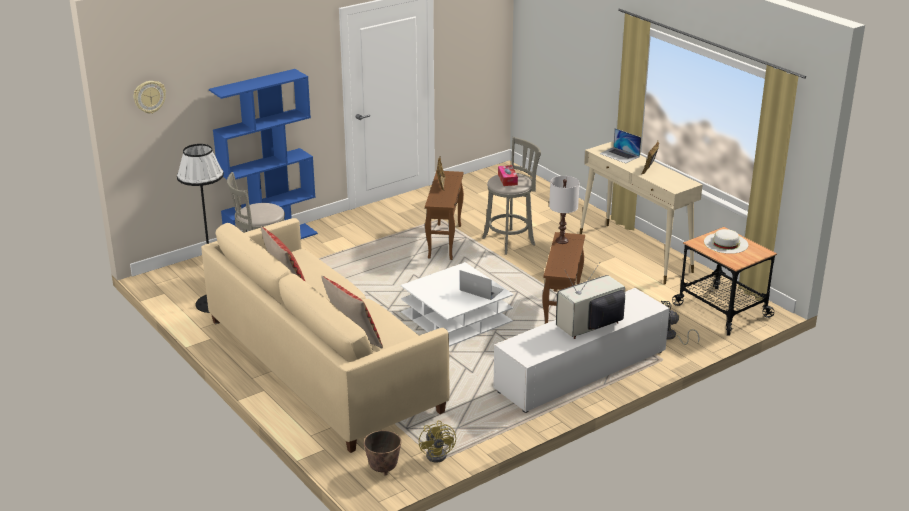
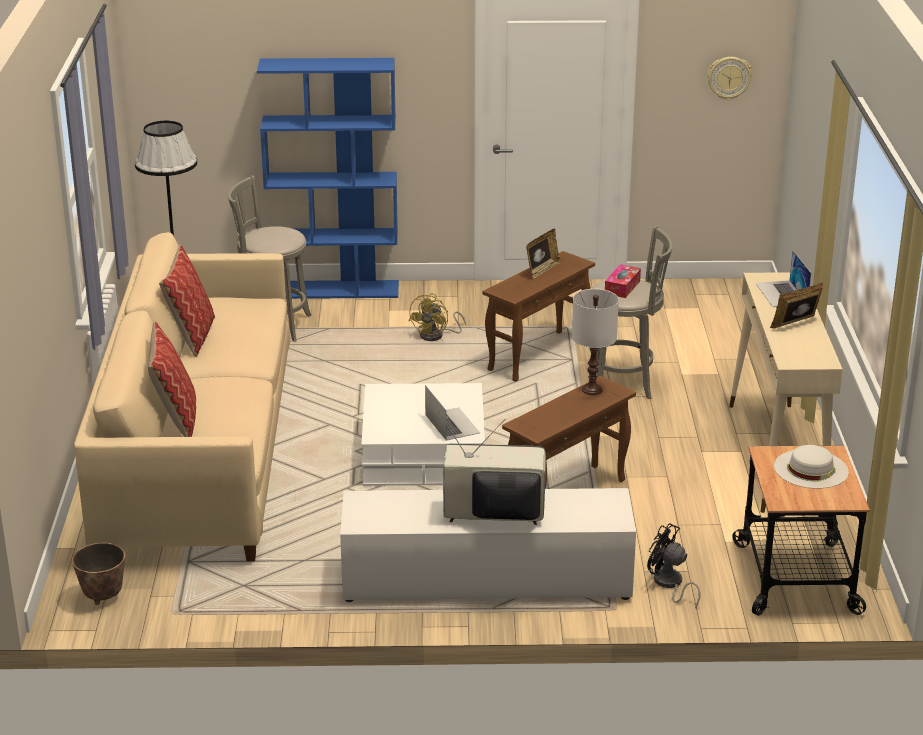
camera: 35 degrees right, 0 degrees up
wall clock [133,81,166,114] -> wall clock moved to [707,57,752,100]
yellow fan [419,420,456,463] -> yellow fan moved to [409,293,466,341]

